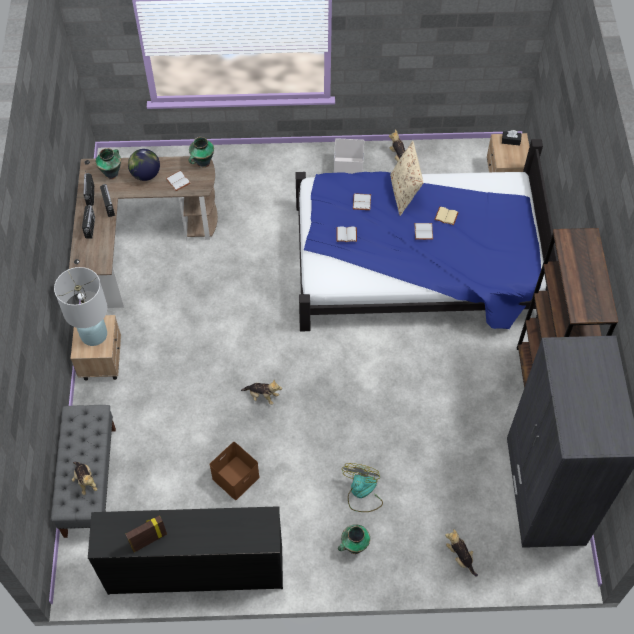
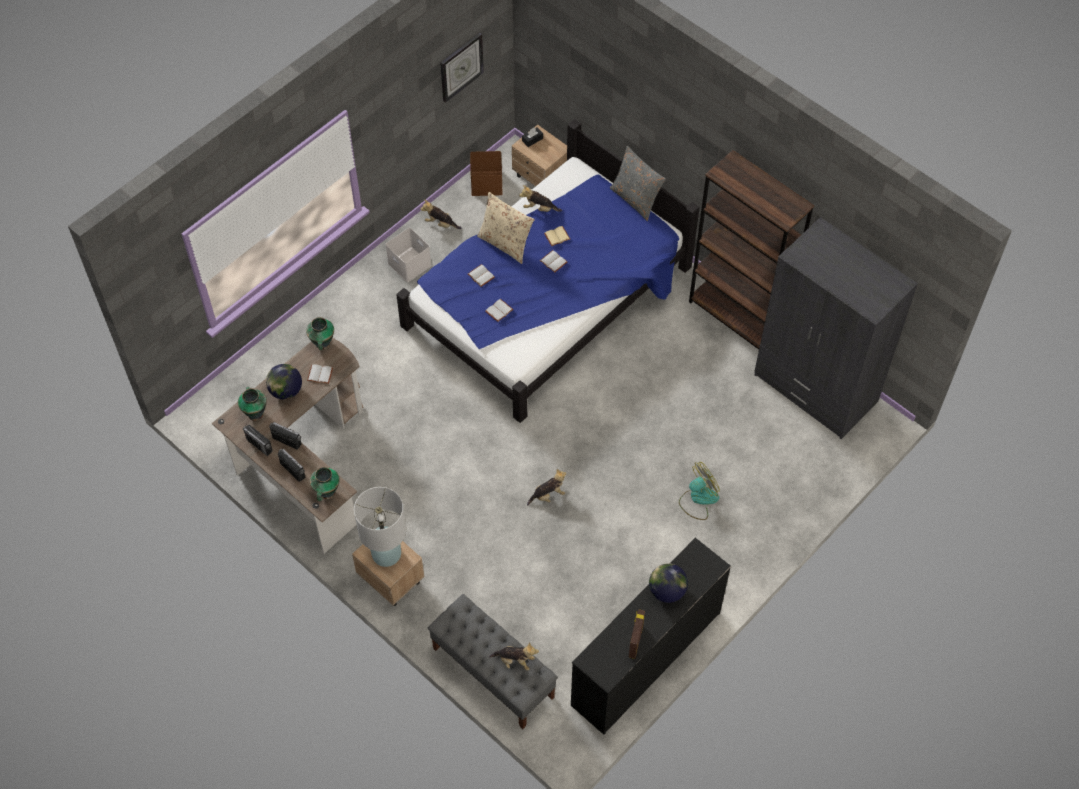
camera: 45 degrees left, 0 degrees up
brown storage box [209,442,260,500] -> brown storage box moved to [470,151,502,196]
vase [338,524,370,554] -> vase moved to [310,467,339,501]
fan [342,463,383,512] -> fan turned 90 degrees clockwise [679,462,720,520]
plush toy [445,529,478,577] -> plush toy moved to [519,185,562,212]
none -> wall clock [440,33,484,103]
none -> grey pillow [610,146,666,221]
none -> globe [649,563,688,603]

